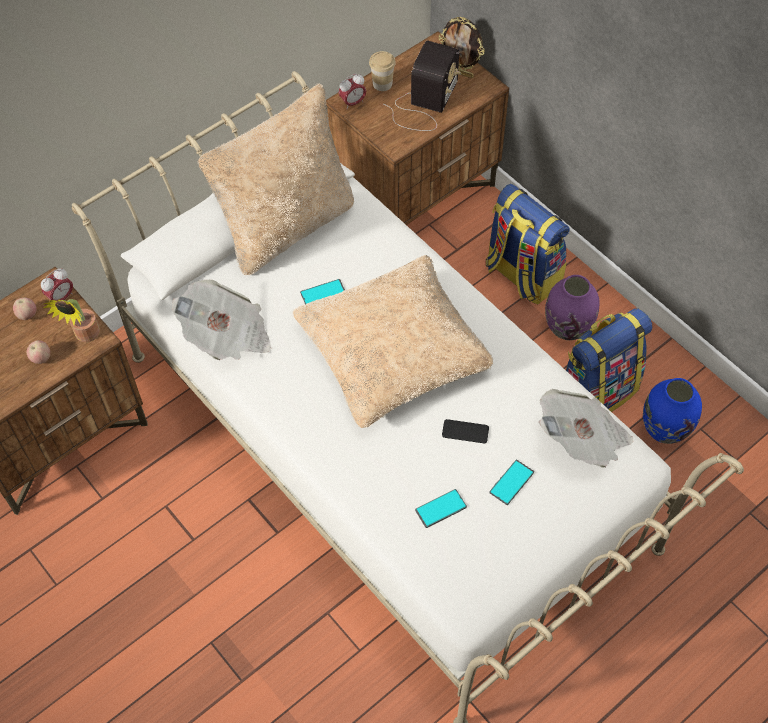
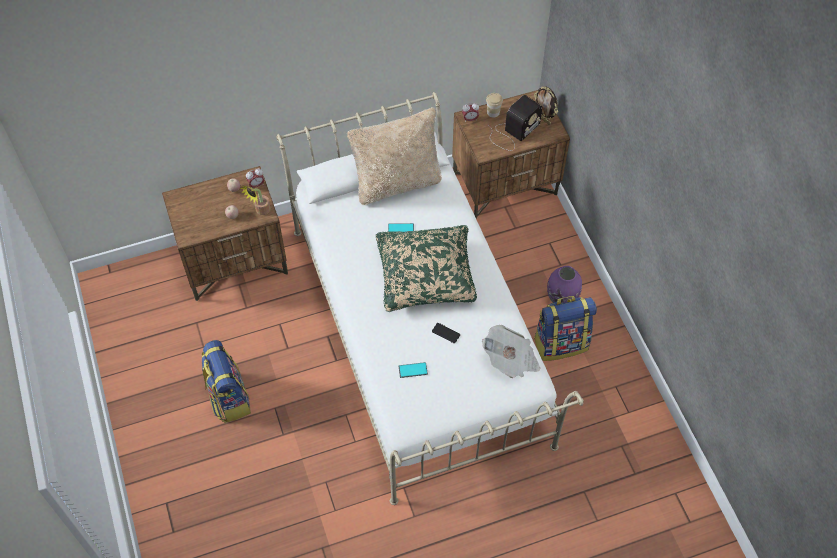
camera: 20 degrees right, 0 degrees up
newspaper [172,279,271,360] -> none
beige pillow [292,255,494,429] -> green pillow [376,225,477,312]
backpack [486,184,570,304] -> backpack moved to [201,340,251,423]
phone [489,460,534,505] -> none
blue vase [643,378,702,444] -> none

